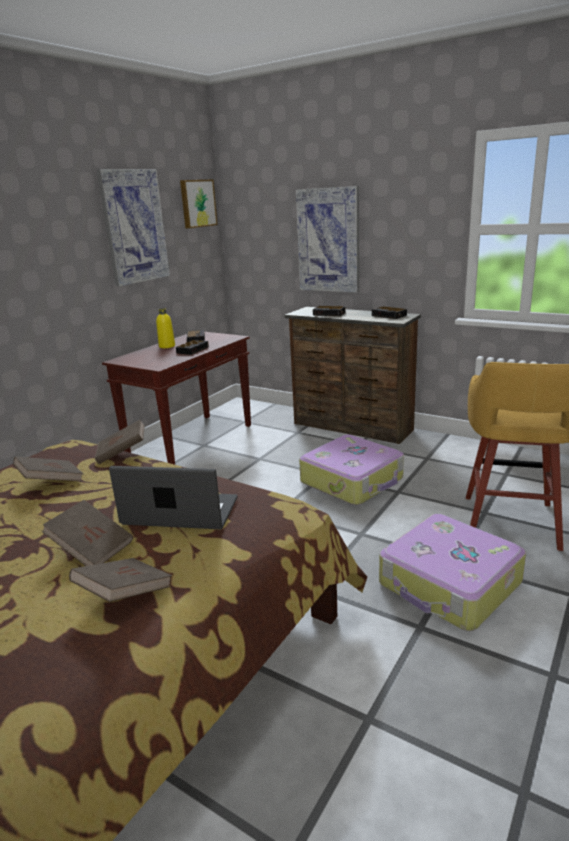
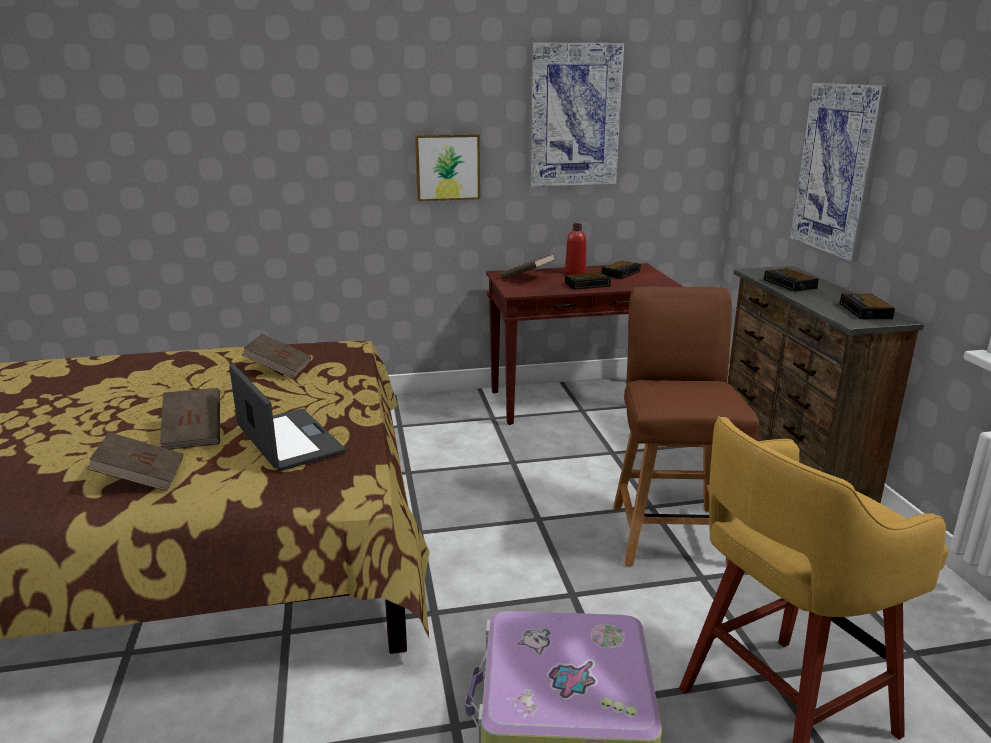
camera: 45 degrees right, 0 degrees up
brown book [95,419,145,464] -> brown book moved to [500,254,555,279]
yellow bottle [156,308,175,348] -> red bottle [565,223,586,275]
picture [180,180,218,228] -> picture moved to [415,134,480,201]
suitcase [299,435,404,505] -> brown chair [613,286,759,566]

